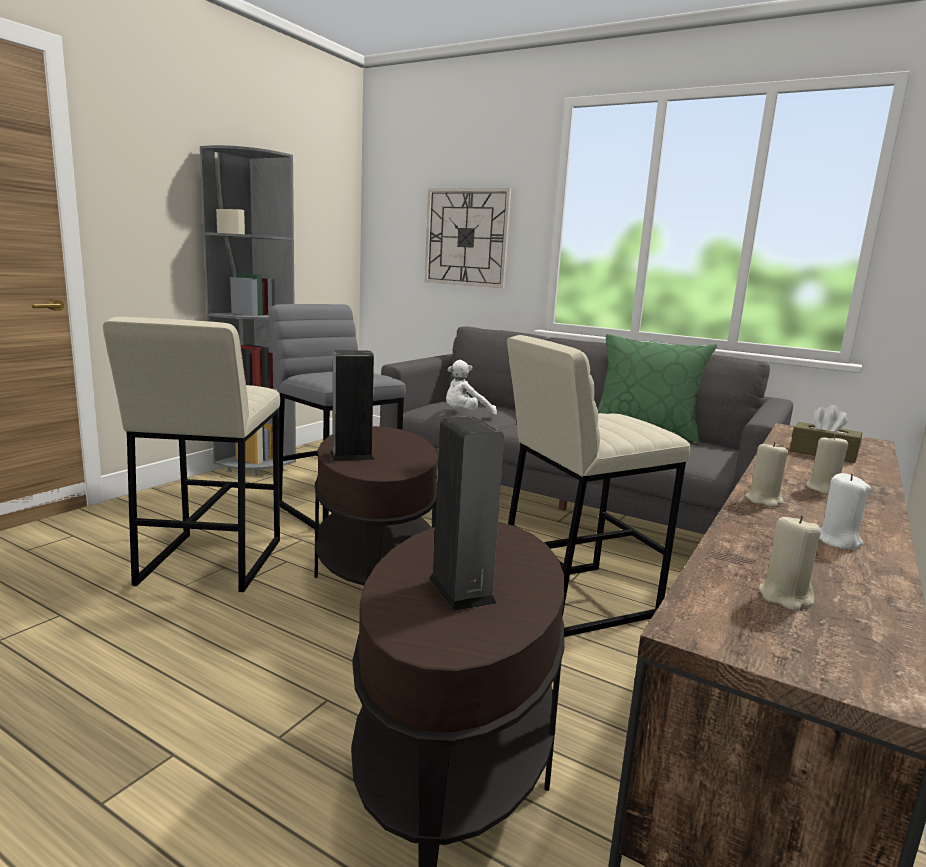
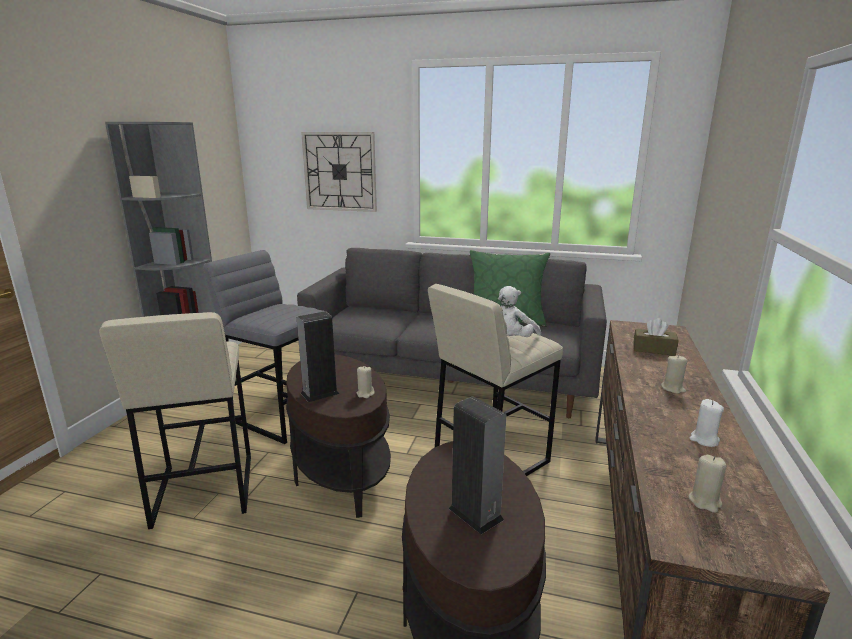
camera: 15 degrees left, 5 degrees up
white plush toy [446,360,497,415] -> white plush toy moved to [498,286,541,337]
beige candle [745,441,788,507] -> beige candle moved to [357,366,375,398]

